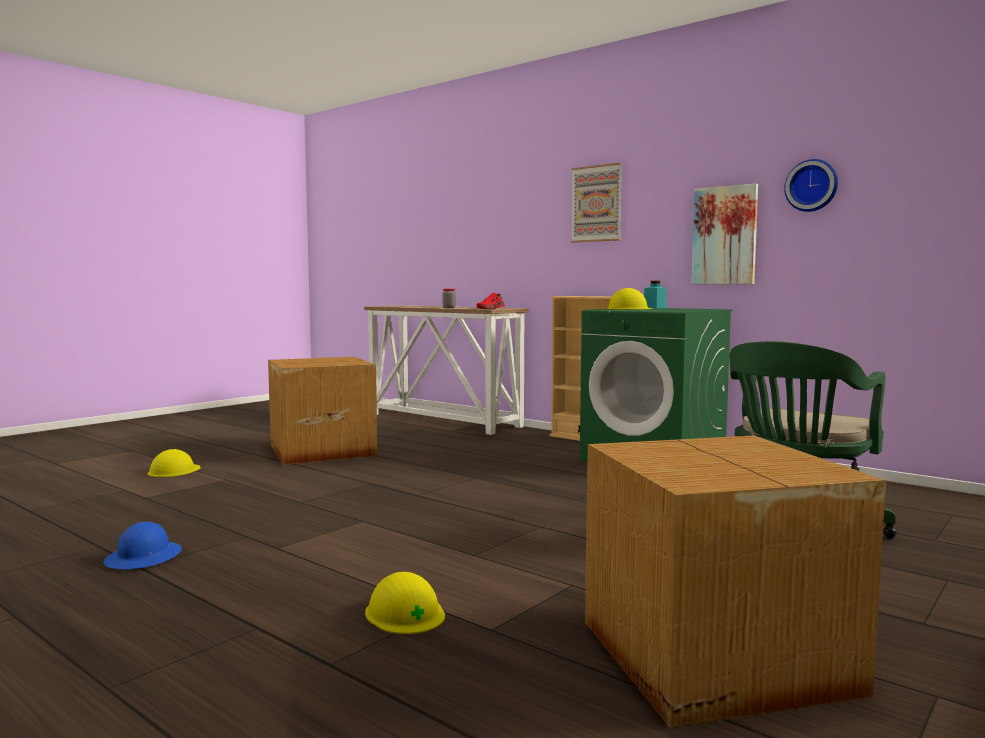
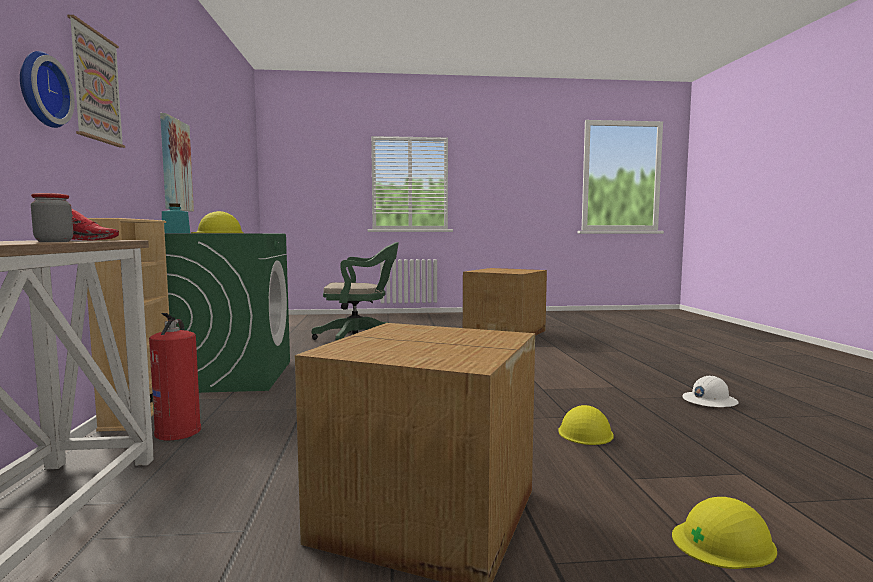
camera: 135 degrees left, 0 degrees up
blue hard hat [104,522,182,570] -> white hard hat [682,376,739,407]
yellow hard hat [365,572,445,634] -> yellow hard hat moved to [558,405,614,445]
wall clock [784,159,838,212] -> wall clock moved to [20,51,75,128]
none -> fire extinguisher [149,313,201,440]

